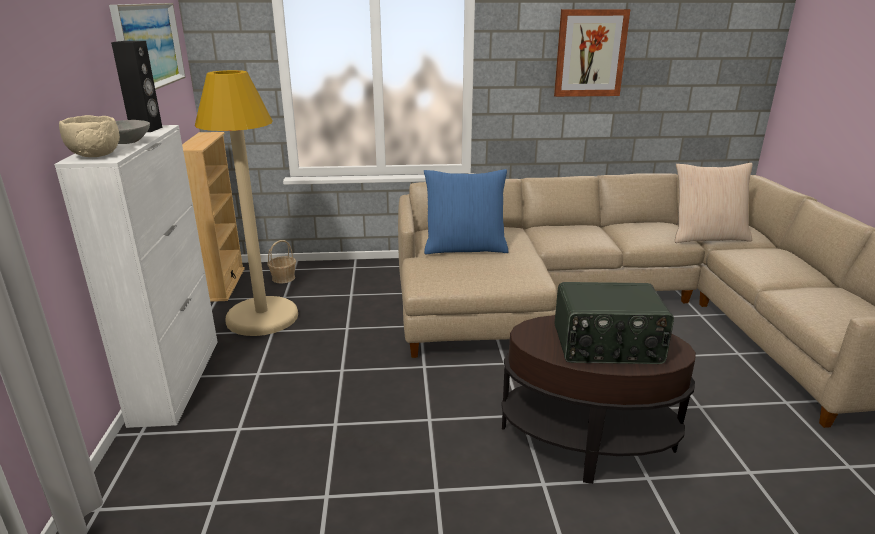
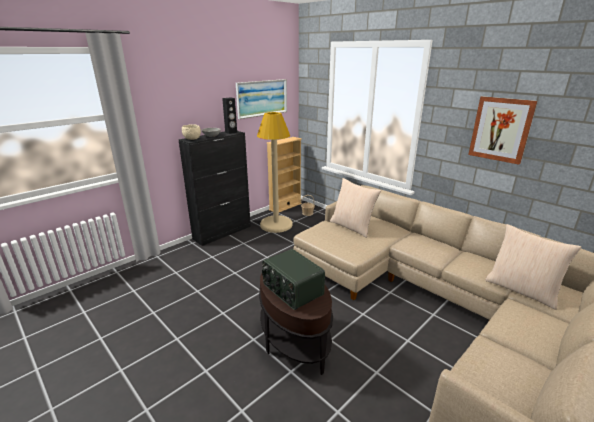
camera: 50 degrees right, 0 degrees up
white cabinet [54,125,218,428] -> black cabinet [179,131,251,246]
blue pillow [424,169,509,254] -> beige pillow [330,178,381,238]

